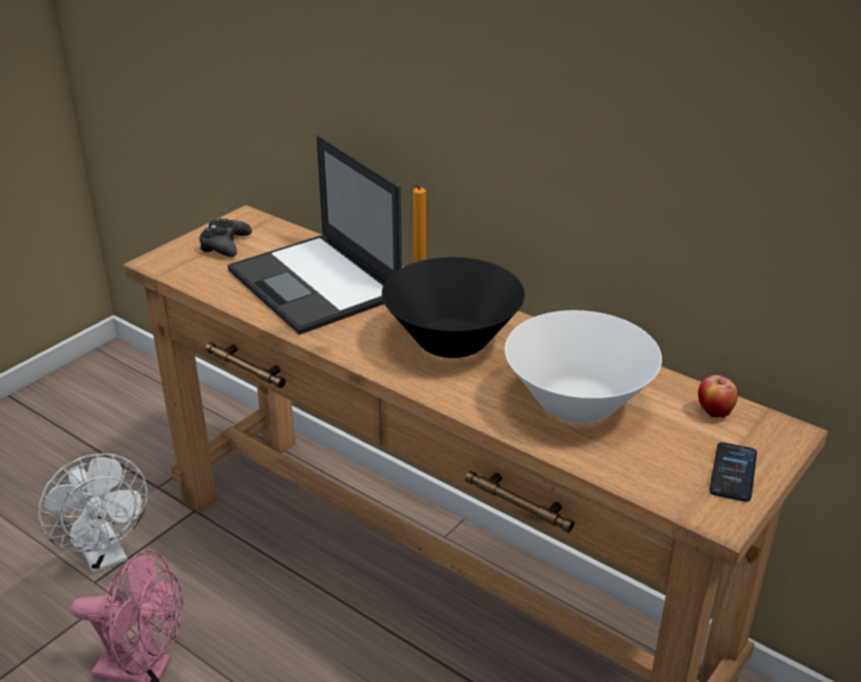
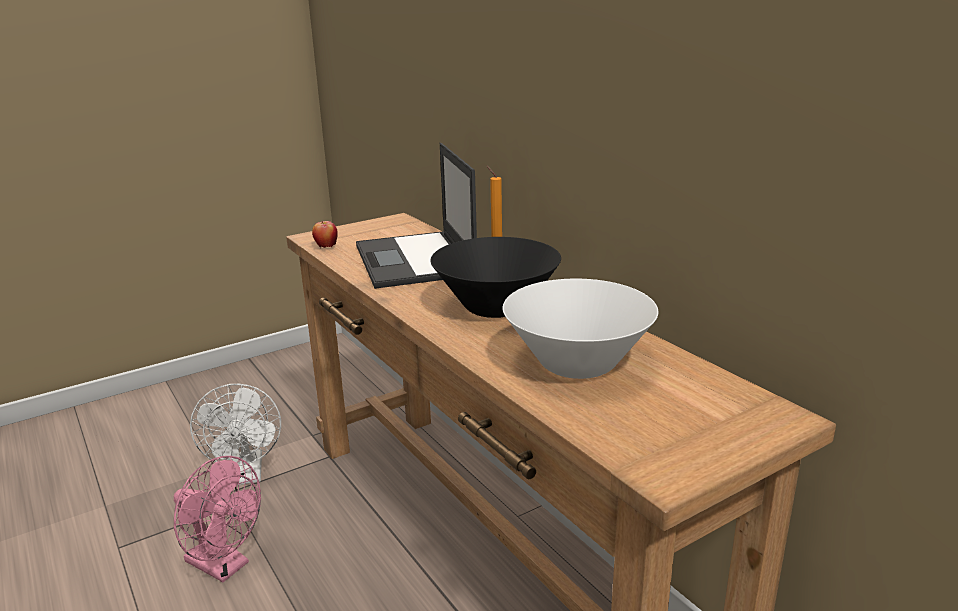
camera: 20 degrees right, 10 degrees down
black game controller [200,218,252,257] -> none
apple [698,375,738,418] -> apple moved to [312,221,338,248]
phone [709,442,757,502] -> none

